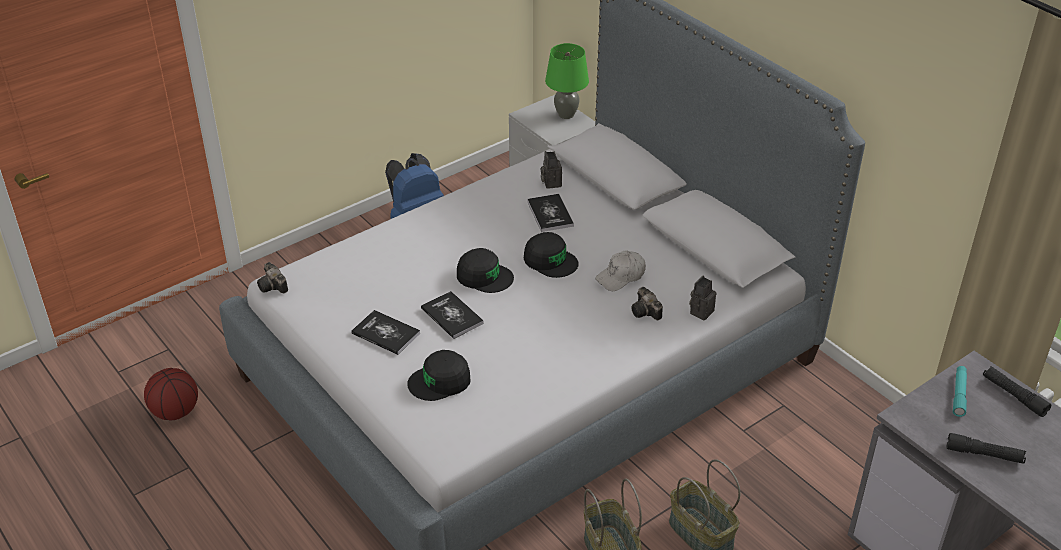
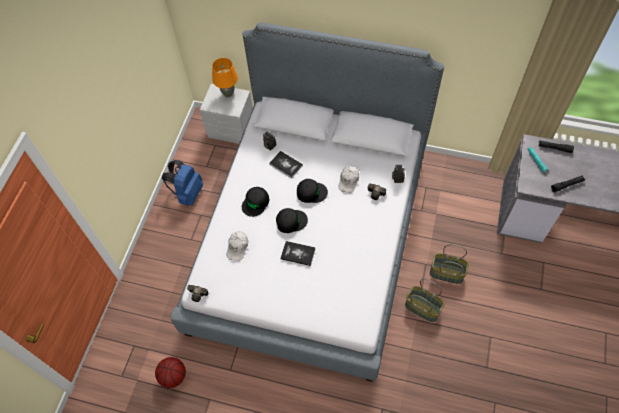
camera: 35 degrees left, 20 degrees up
book [351,310,420,355] -> none
black cap [407,350,471,401] -> black cap moved to [242,187,269,217]
green table lamp [545,43,589,119] -> orange table lamp [212,58,238,97]
none -> white cap [227,231,248,261]

